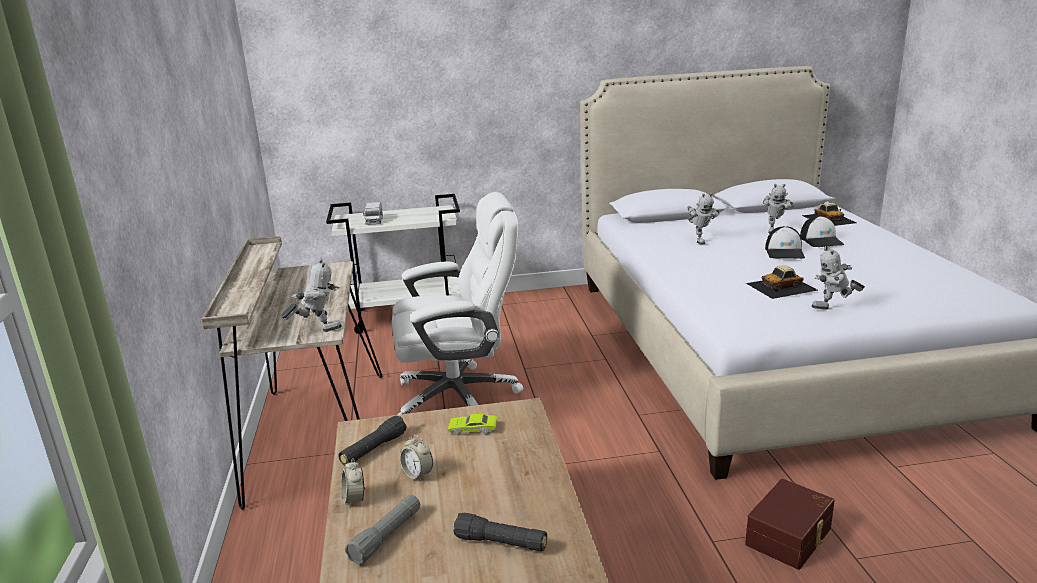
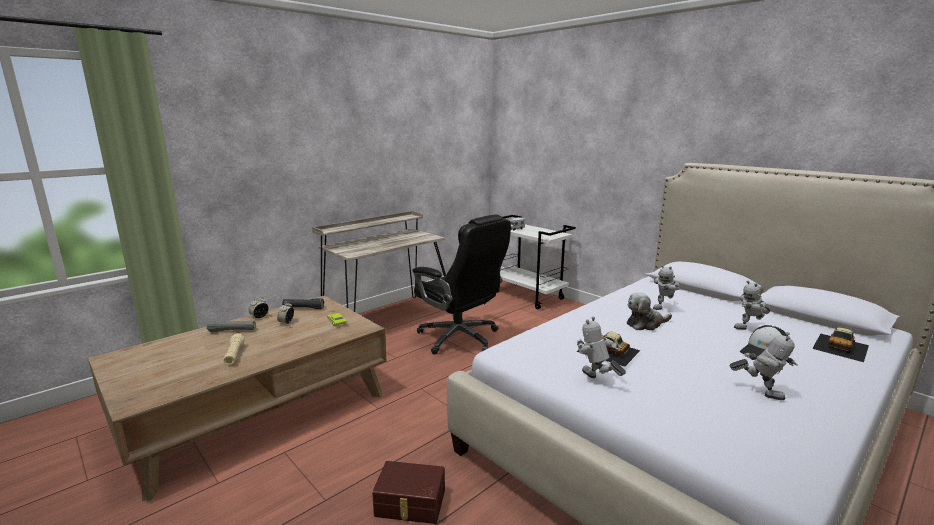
camera: 55 degrees right, 5 degrees down
toy robot [281,259,342,332] -> toy robot moved to [729,332,798,400]
white office chair [392,192,524,415] -> black office chair [412,215,511,355]
black flashlight [453,513,547,551] -> beige flashlight [224,333,245,365]
cap [765,226,805,259] -> none
none -> plush toy [627,292,672,330]

